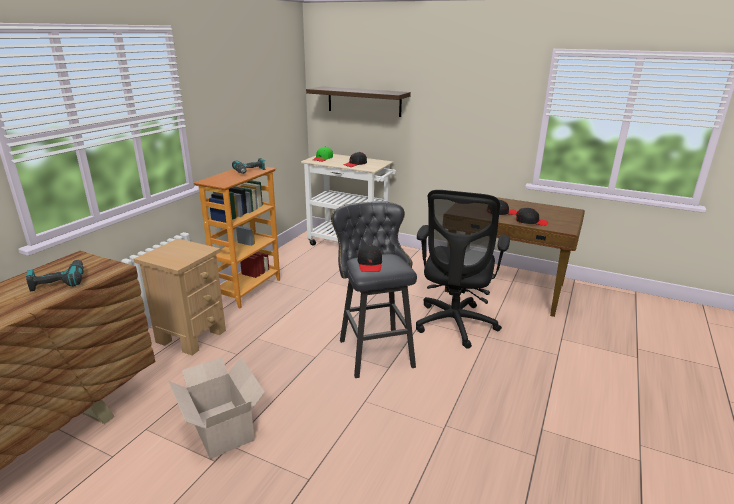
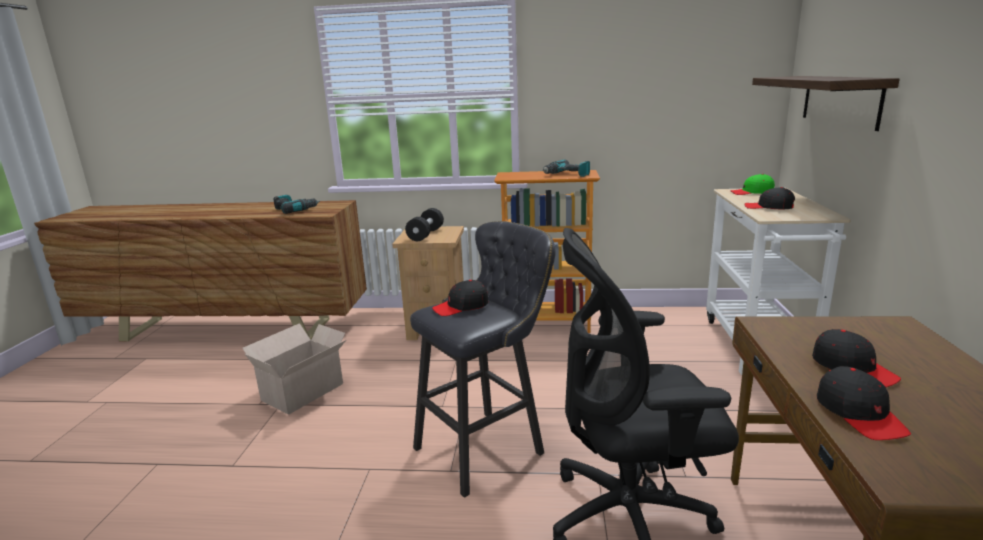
camera: 70 degrees right, 5 degrees down
none -> black dumbbell [405,208,444,241]

